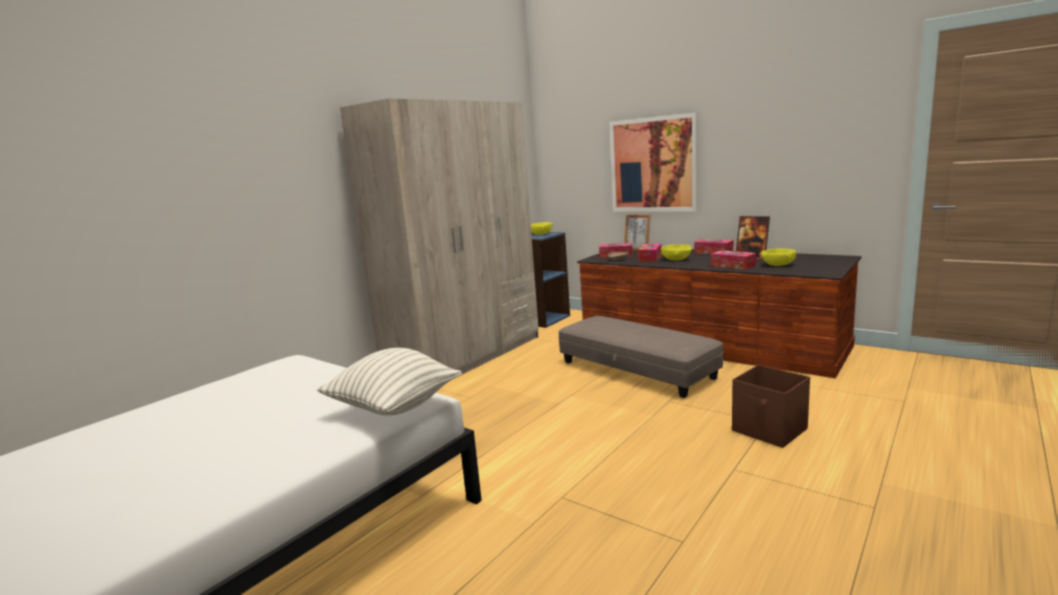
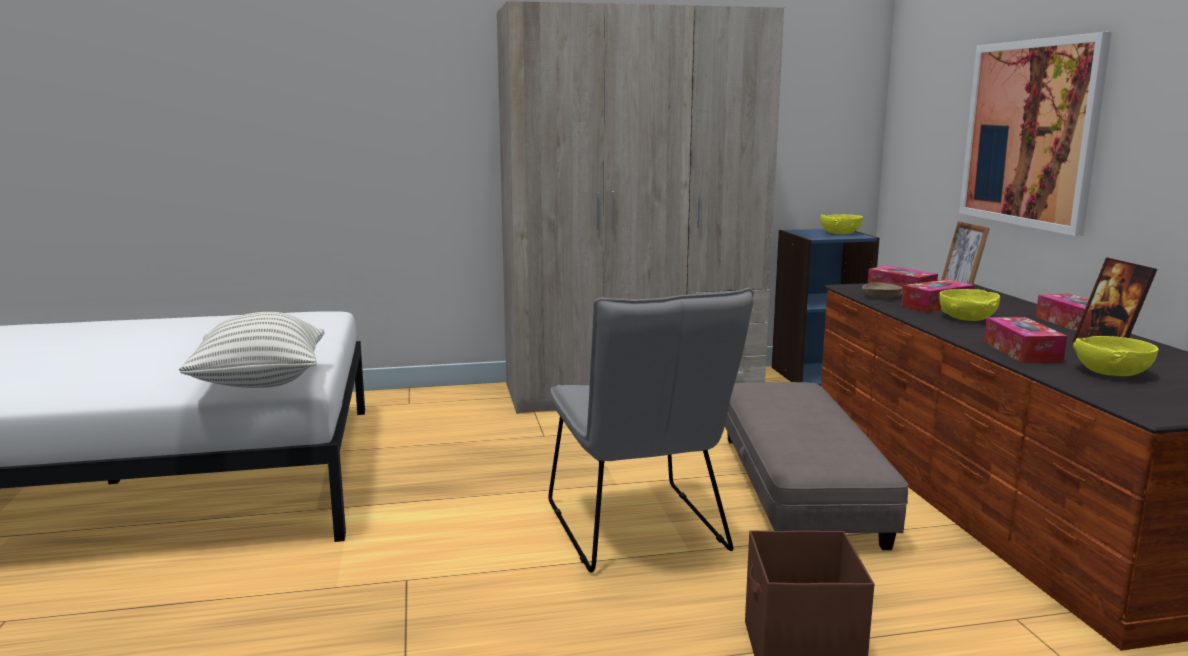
camera: 40 degrees right, 0 degrees up
none -> grey chair [548,288,754,573]

